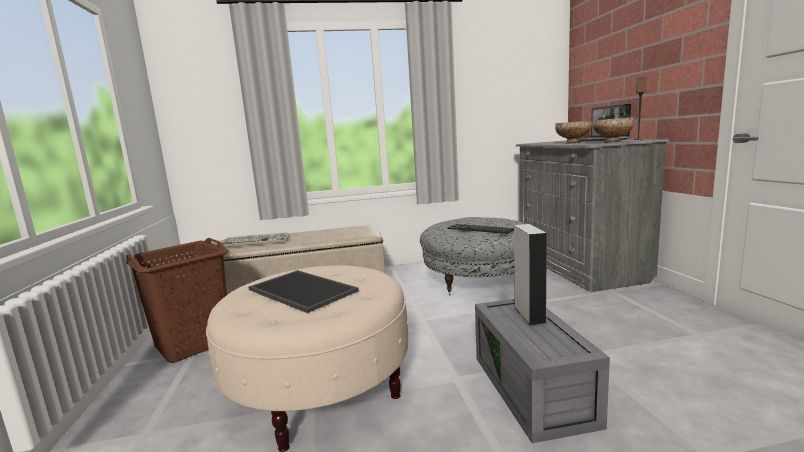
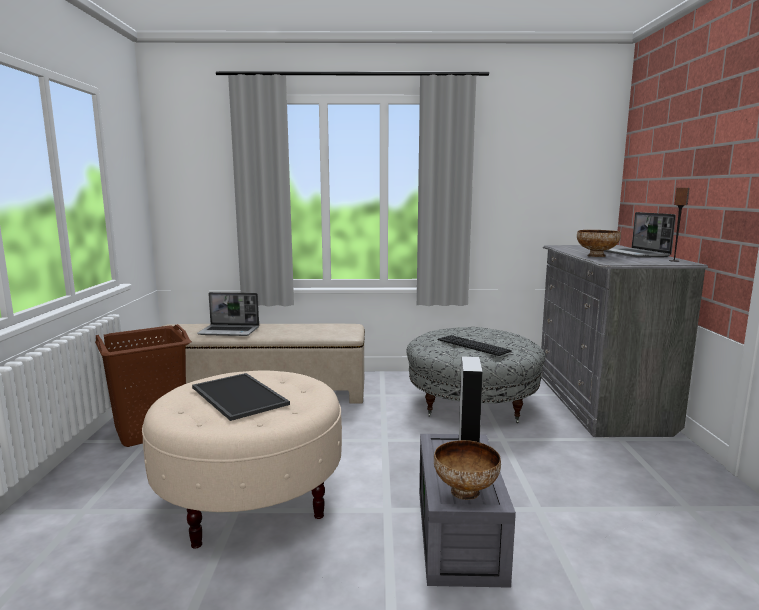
camera: 10 degrees right, 0 degrees up
keyboard [221,232,290,247] -> laptop [197,292,259,336]
bowl [593,117,635,143] -> bowl moved to [434,440,501,500]

